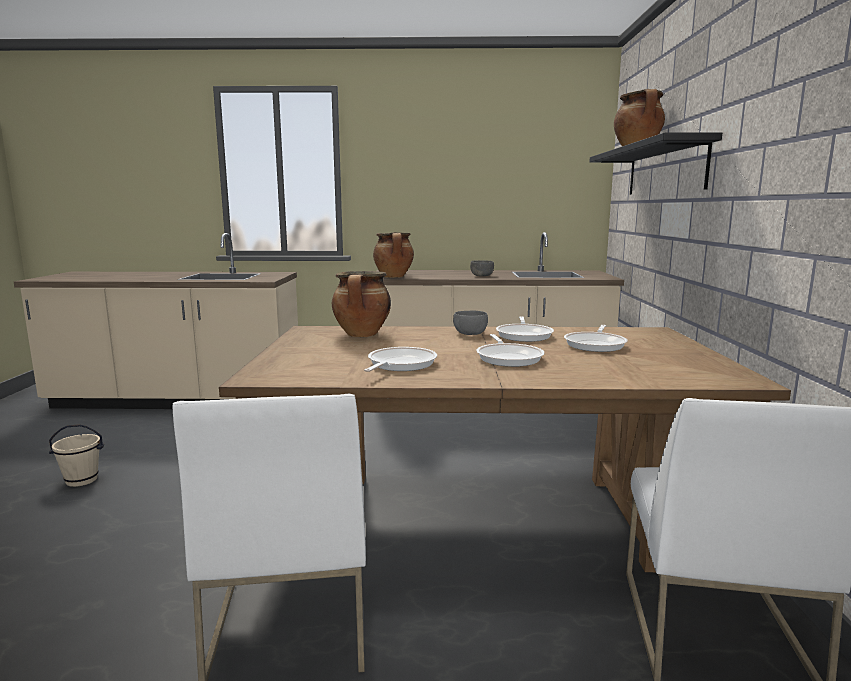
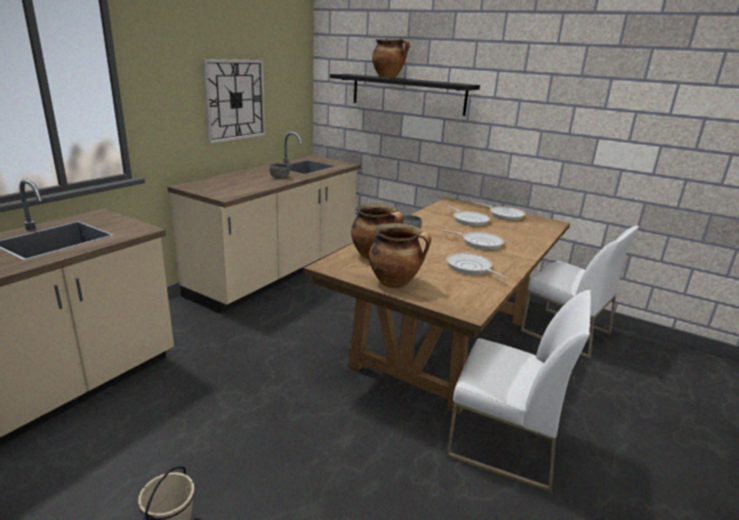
camera: 60 degrees left, 10 degrees up
cooking pot [373,232,414,278] -> cooking pot moved to [369,223,431,288]
frying pan [496,317,554,342] -> frying pan moved to [475,203,525,220]
none -> wall clock [202,59,265,144]

